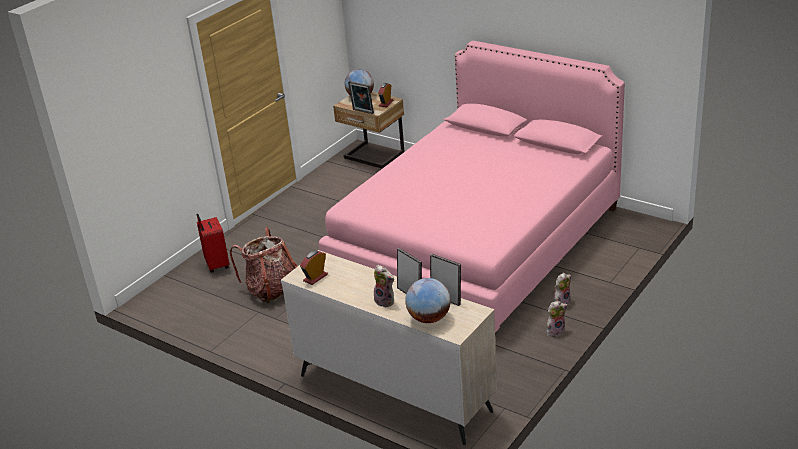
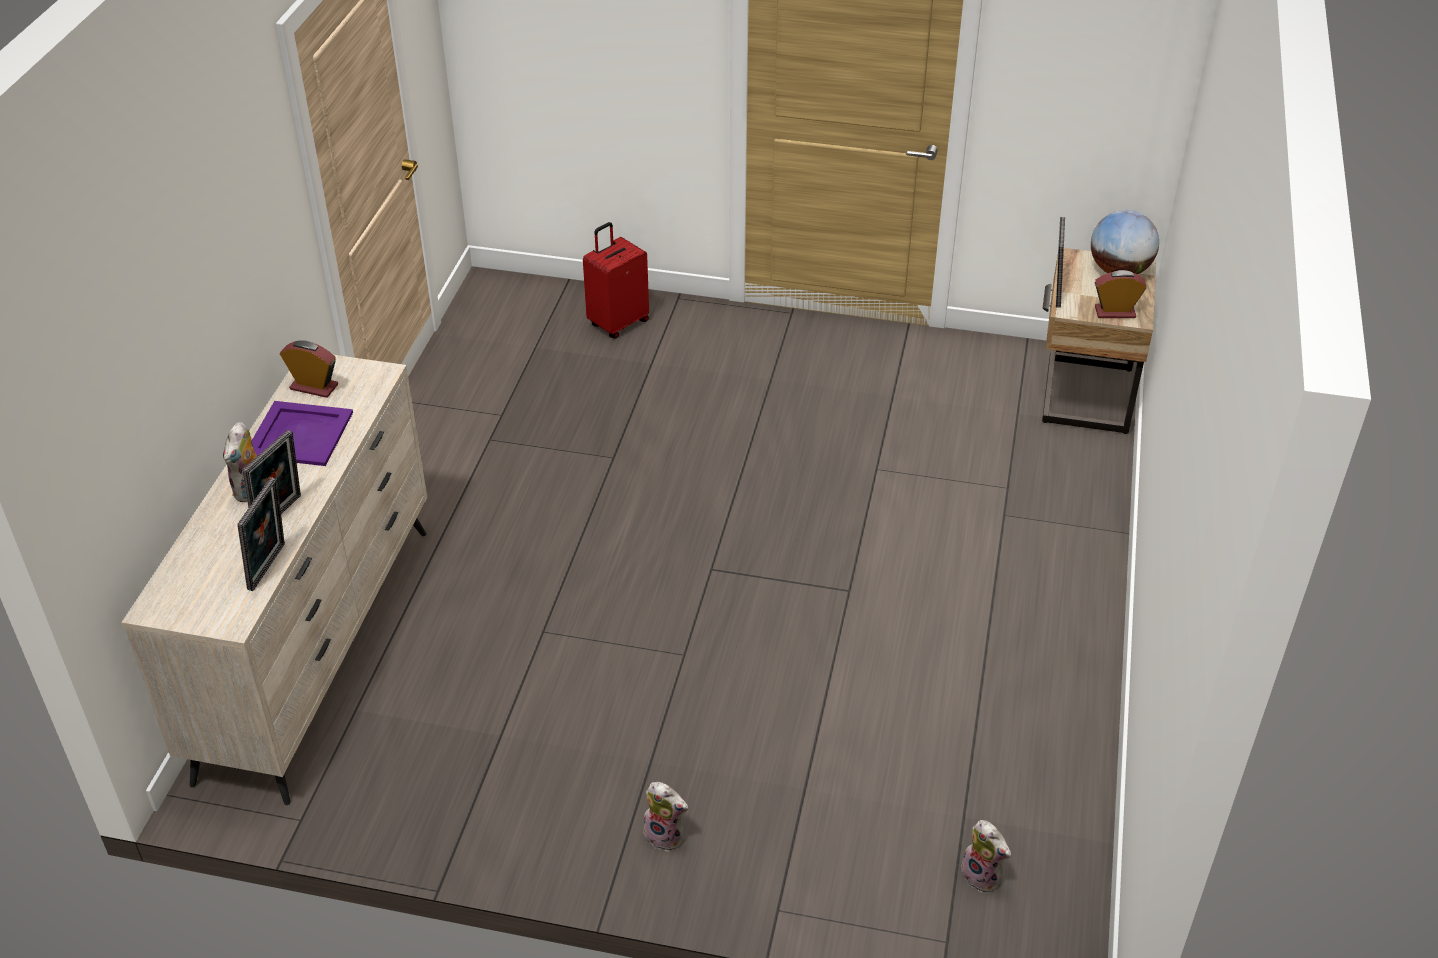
camera: 65 degrees right, 10 degrees up
backpack [230,227,298,303] -> none
pink bed [319,41,625,339] -> none
globe [405,278,451,323] -> none
plush toy [546,301,568,337] -> plush toy moved to [961,820,1011,893]
none -> purple tray [252,401,353,466]

